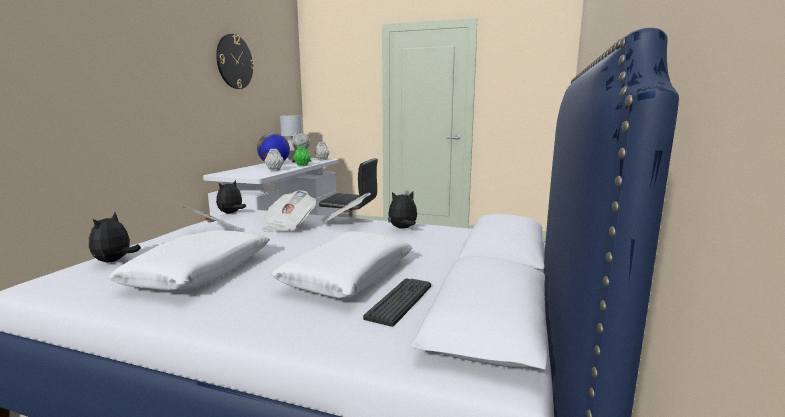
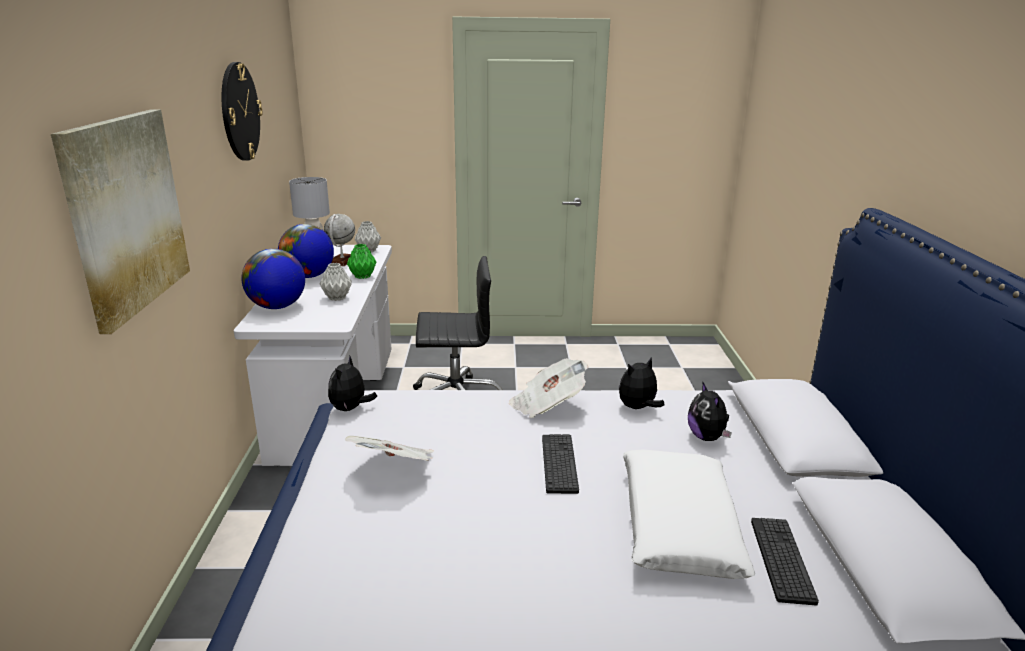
camera: 20 degrees left, 10 degrees up
plush toy [89,213,141,263] -> plush toy moved to [688,381,732,441]
white pillow [109,230,270,291] -> none
newspaper [262,190,316,232] -> none
none -> picture [51,109,190,334]
none -> globe [241,249,305,309]
none -> keyboard [542,434,579,494]

